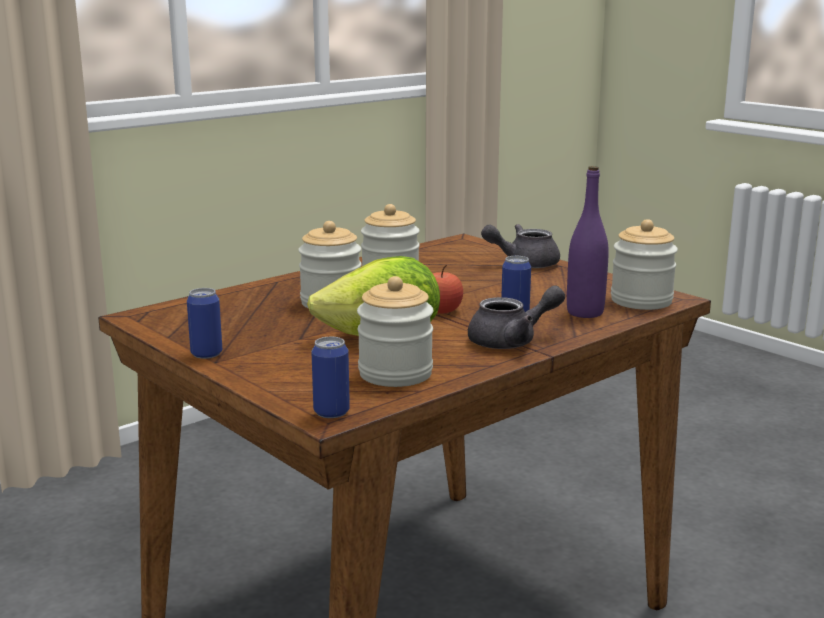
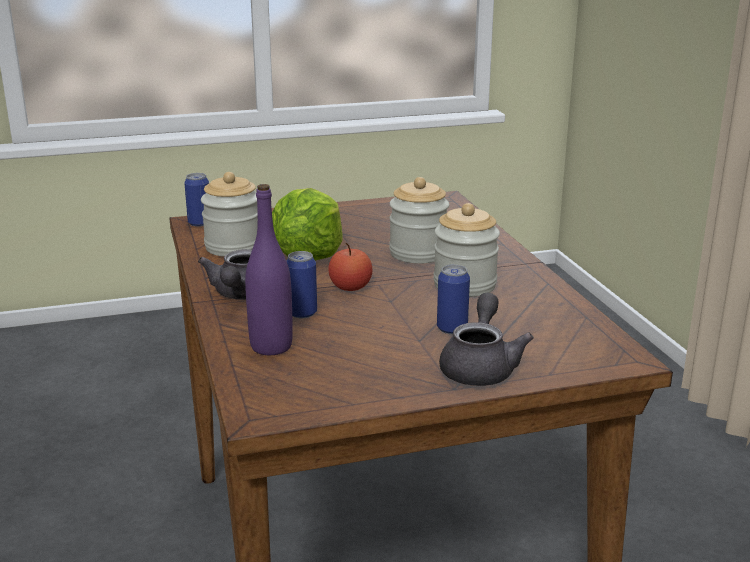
camera: 115 degrees right, 5 degrees up
can [187,288,222,359] -> can moved to [437,264,470,334]
jar [611,219,678,310] -> none

